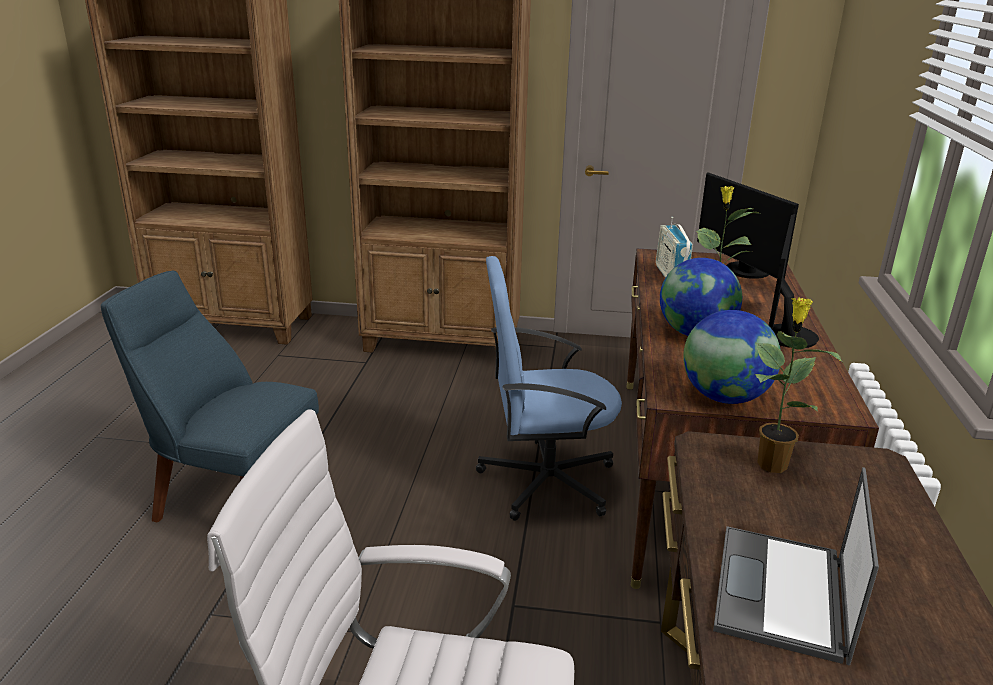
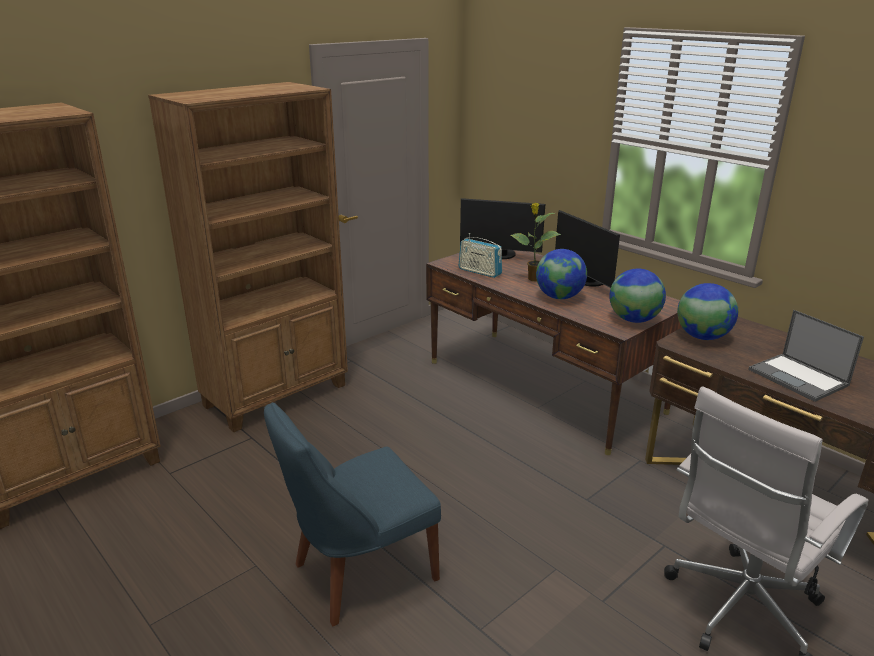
camera: 50 degrees left, 0 degrees up
blue office chair [476,256,622,521] -> none
potted plant [755,297,842,473] -> globe [677,283,738,340]

